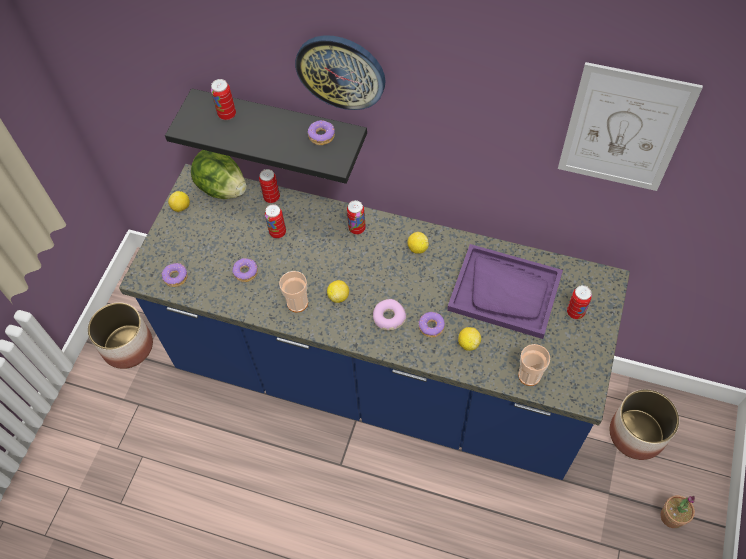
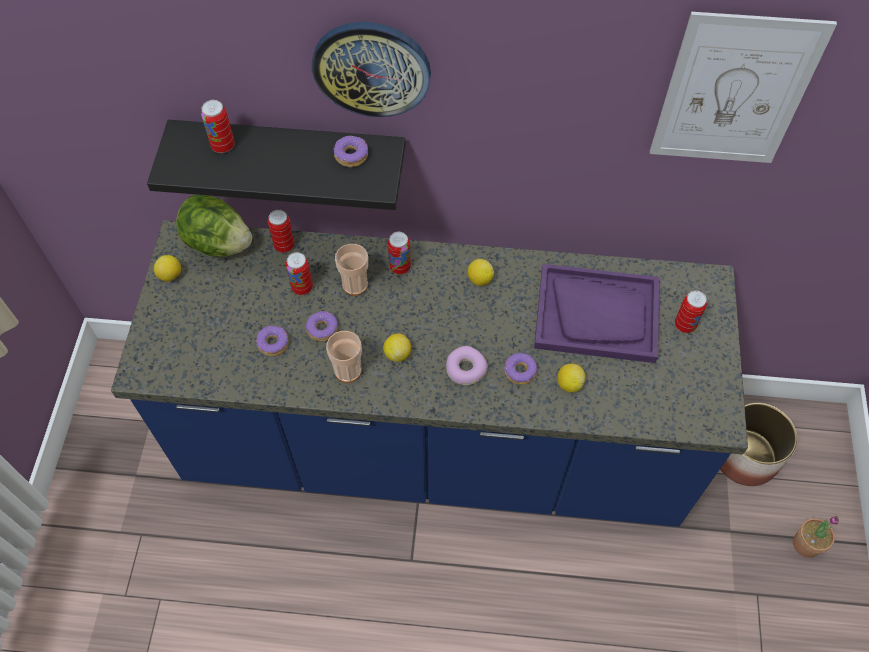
camera: 15 degrees left, 0 degrees up
planter [88,302,153,369] -> none
donut [162,263,188,287] -> donut moved to [305,311,338,341]
cup [518,344,550,386] -> cup moved to [335,244,368,295]

